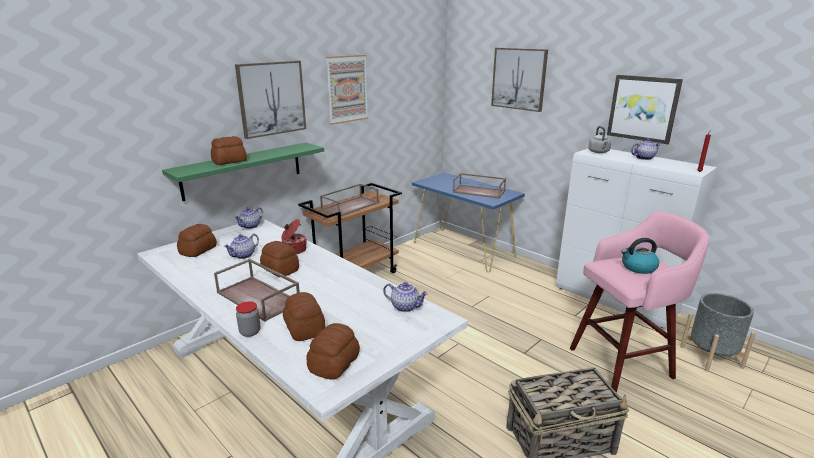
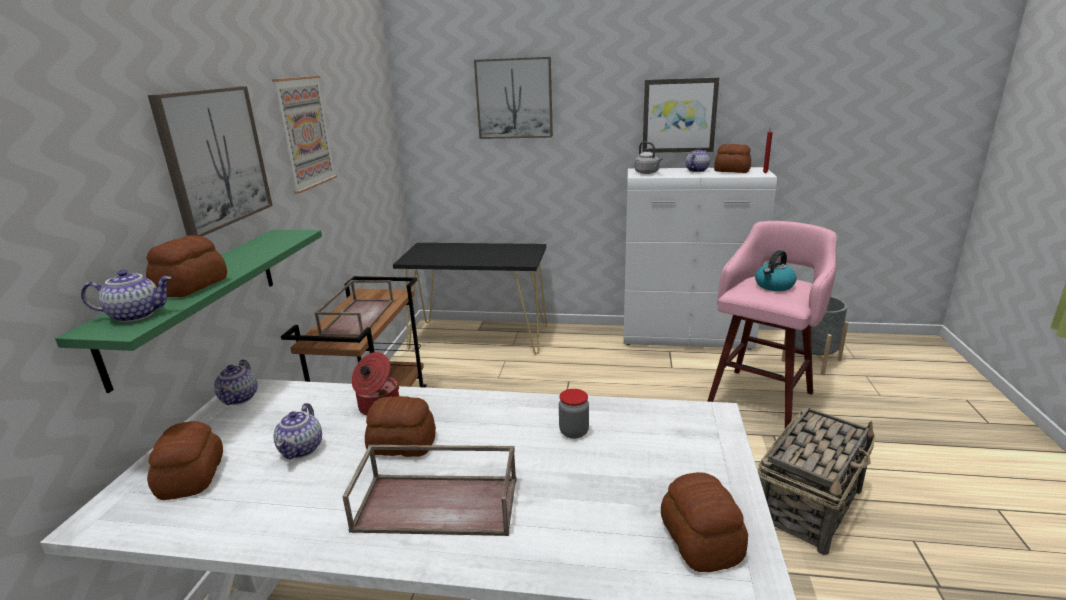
camera: 35 degrees left, 0 degrees up
jar [236,301,261,337] -> jar moved to [559,389,589,439]
bread [283,292,325,341] -> bread moved to [714,144,751,173]
teapot [383,282,428,312] -> teapot moved to [81,270,171,322]
blue console table [412,173,525,272] -> black console table [393,243,547,354]
brown tray [452,173,506,199] -> none

